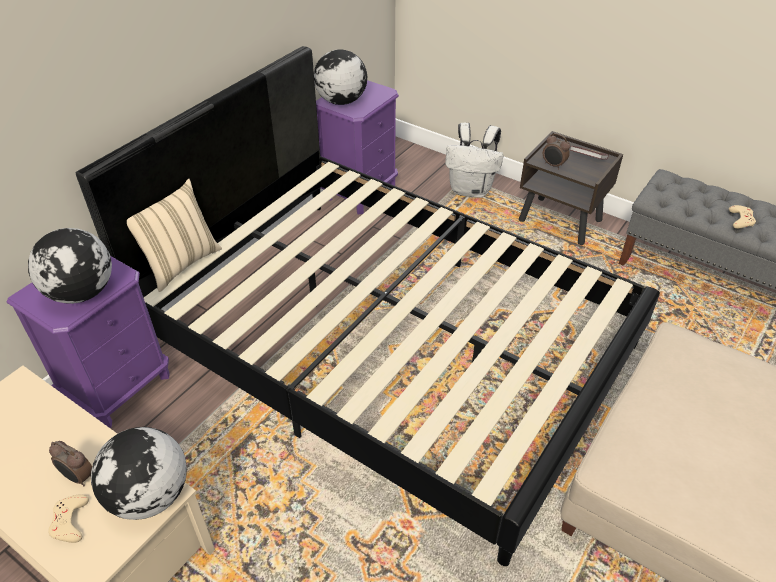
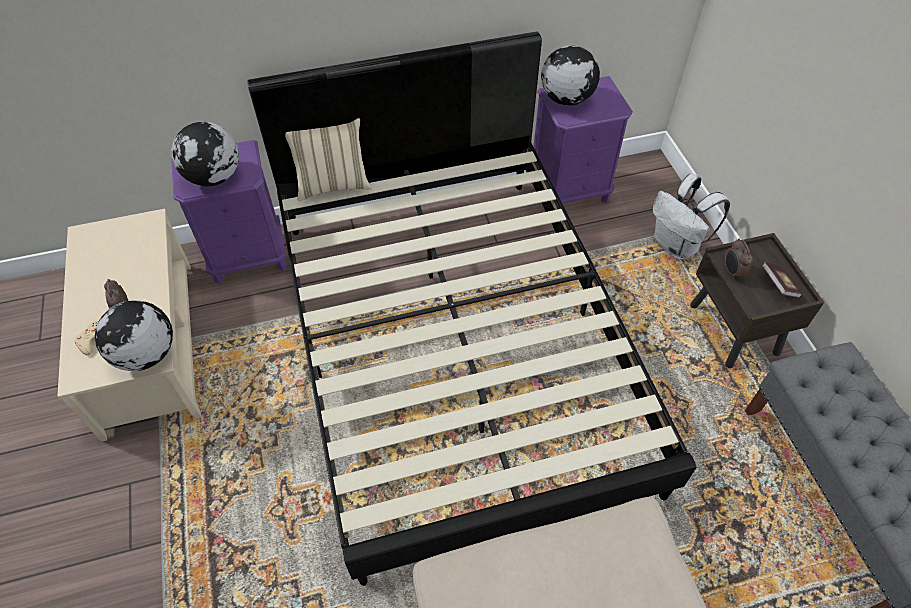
camera: 40 degrees right, 10 degrees up
beige game controller [729,205,756,229] -> none

